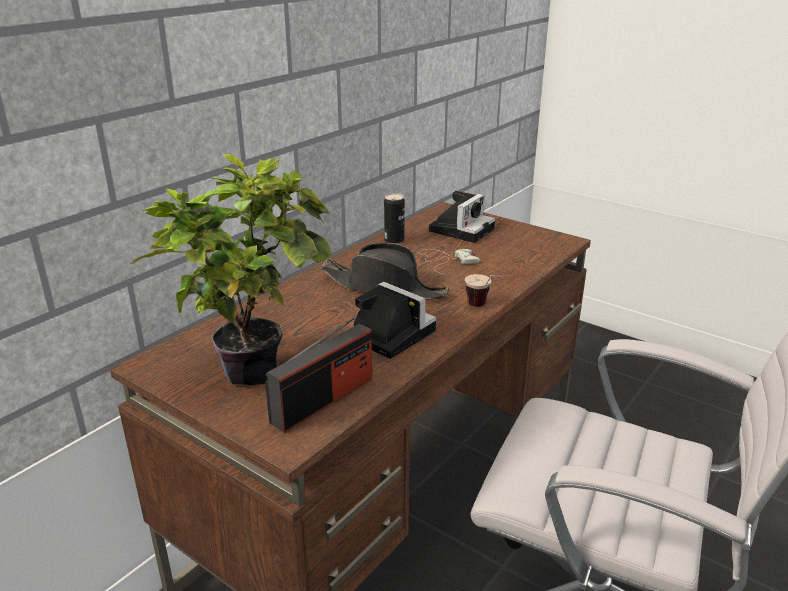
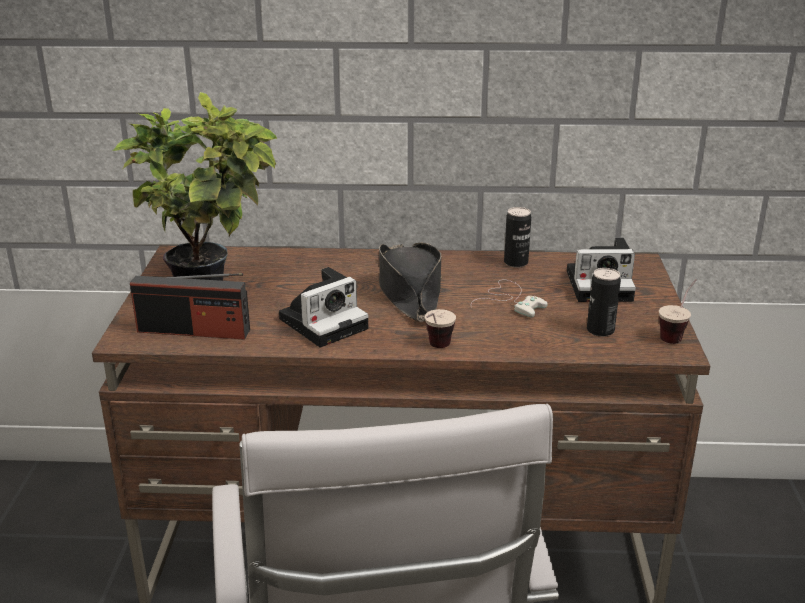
camera: 55 degrees right, 0 degrees up
camera [353,282,436,359] -> camera turned 45 degrees clockwise [279,267,369,348]
none -> can [587,268,621,337]
none -> cup [659,279,697,344]

